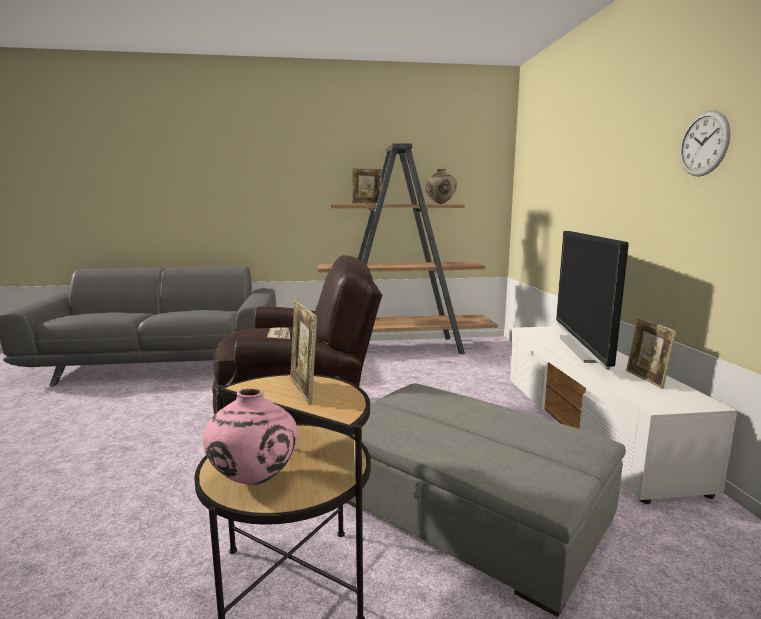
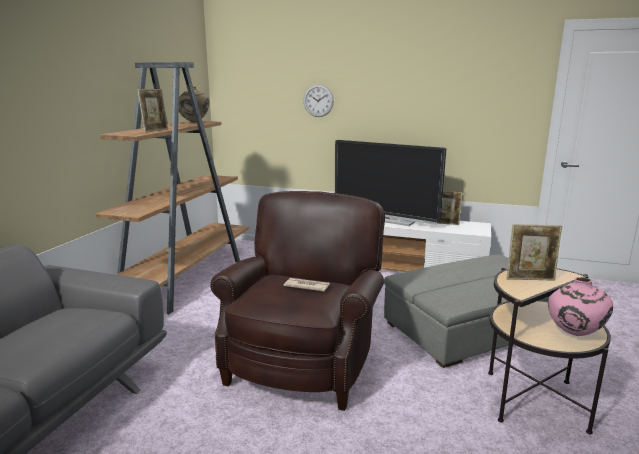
camera: 65 degrees left, 5 degrees up
wall clock [680,110,730,177] -> wall clock moved to [304,84,334,117]

